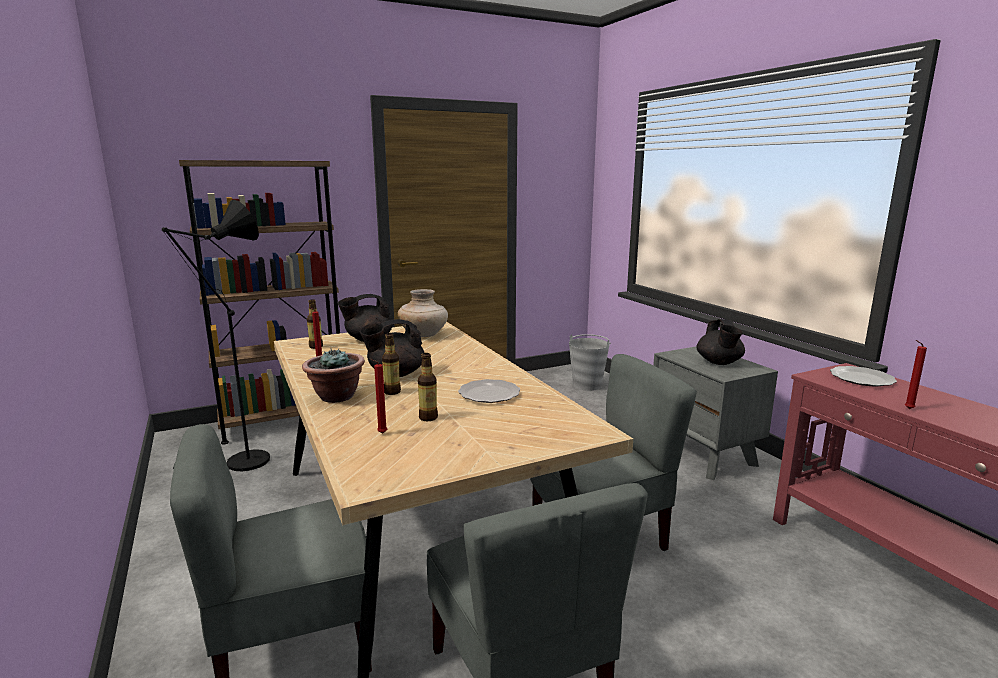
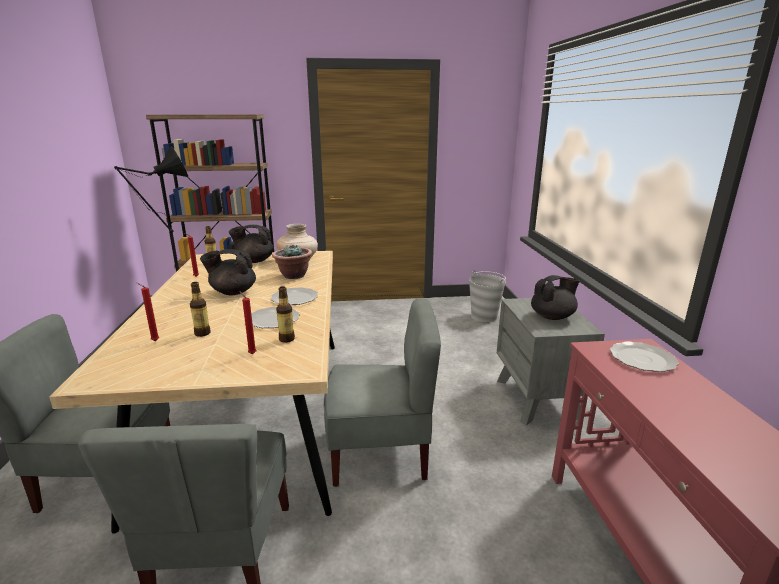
camera: 20 degrees right, 5 degrees up
potted plant [302,348,365,403] -> potted plant moved to [272,244,312,279]
bottle [382,333,401,395] -> bottle moved to [276,286,295,343]
black teapot [697,319,745,365] -> black teapot turned 135 degrees counterclockwise [531,275,580,320]
red candle [905,340,927,409] -> red candle moved to [239,291,256,354]
none -> plate [271,287,318,305]

